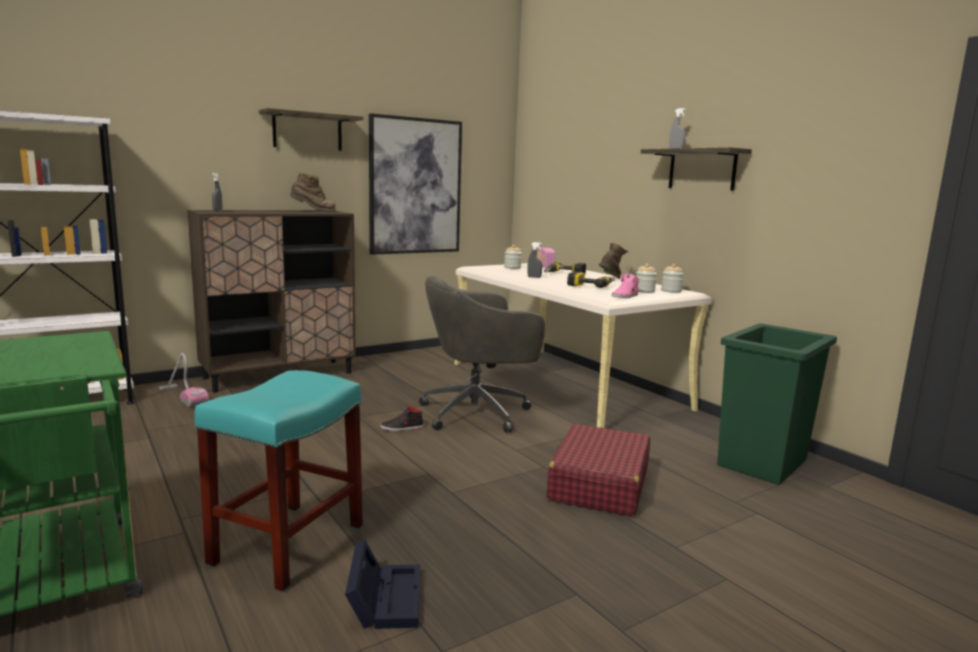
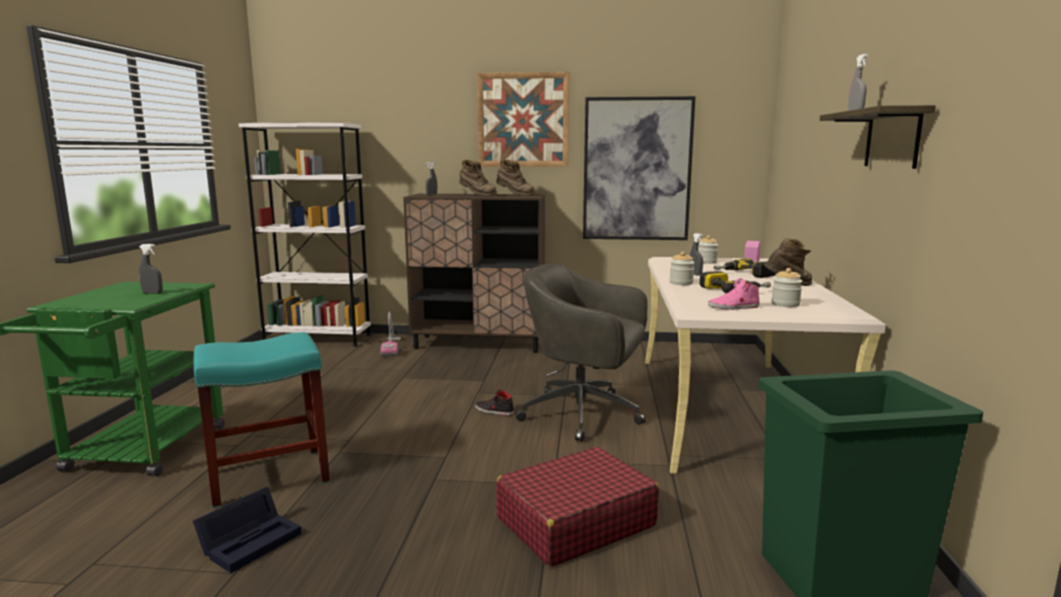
camera: 40 degrees right, 0 degrees up
shelf [259,108,363,151] -> picture [477,72,569,167]
jar [661,264,684,293] -> jar moved to [670,252,695,285]
none -> grey spray bottle [139,244,163,294]
none -> brown boot [459,159,497,197]

